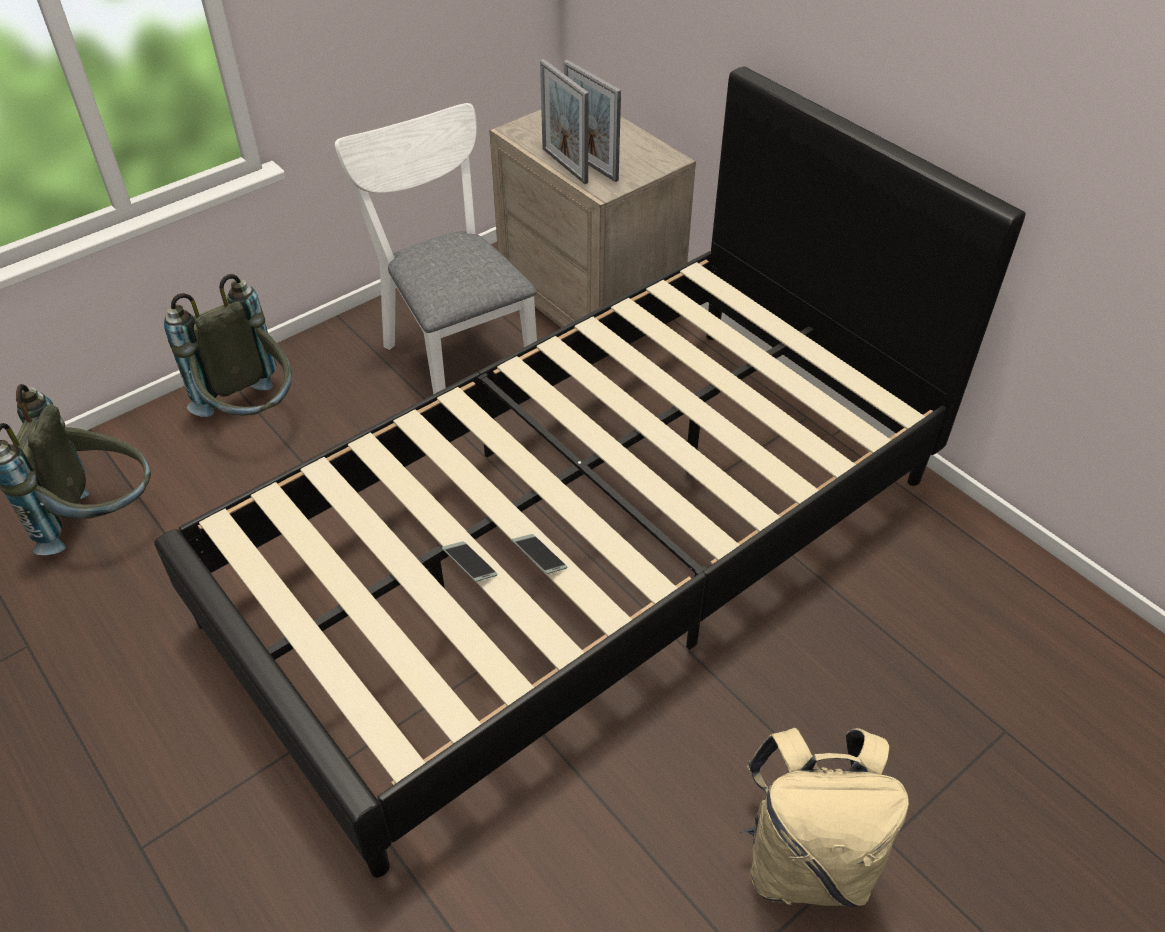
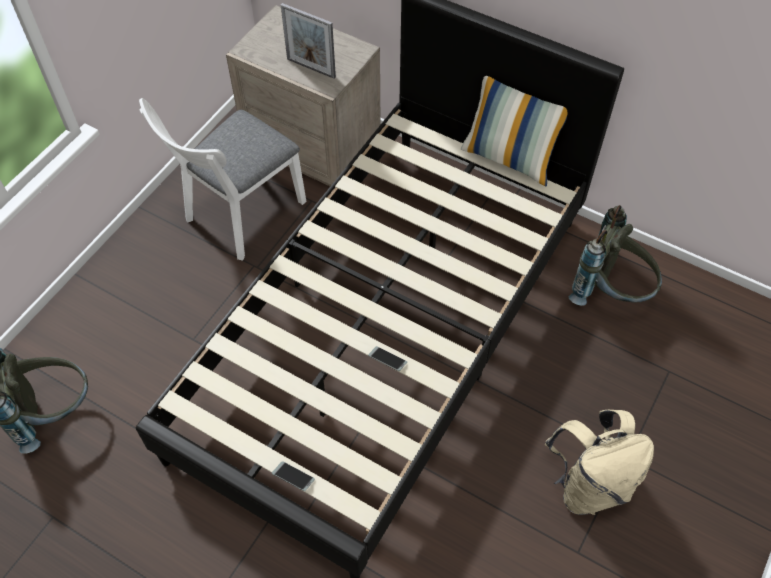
camera: 20 degrees left, 10 degrees up
grey backpack [164,274,292,417] -> grey backpack moved to [568,205,662,306]
white chair [335,103,537,394] -> white chair turned 90 degrees counterclockwise [139,98,306,261]
phone [442,541,498,582] -> phone moved to [272,461,315,491]
picture frame [540,59,589,184] -> none
none -> pillow [461,76,567,186]

